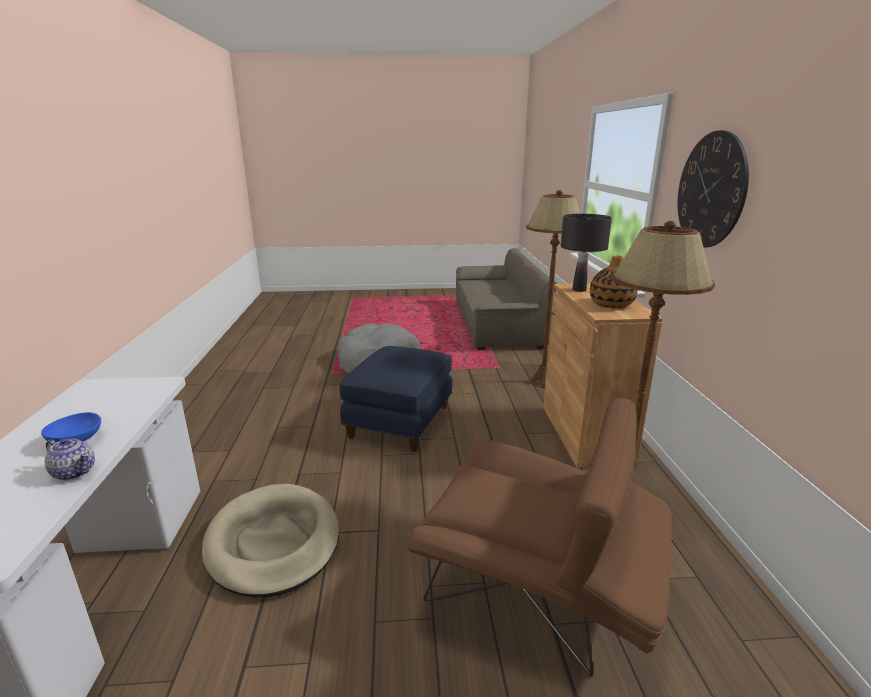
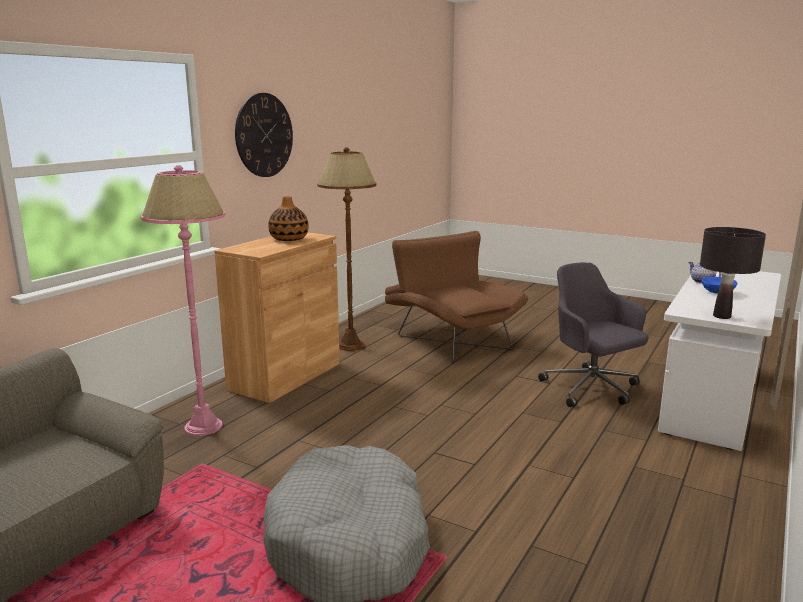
camera: 145 degrees left, 5 degrees down
beige dog bed [202,484,339,597] -> grey office chair [538,262,649,407]
blue ottoman [340,346,452,452] -> none
brown floor lamp [526,190,581,388] -> pink floor lamp [140,165,225,436]
black table lamp [560,214,612,292] -> black table lamp moved to [700,227,766,319]

